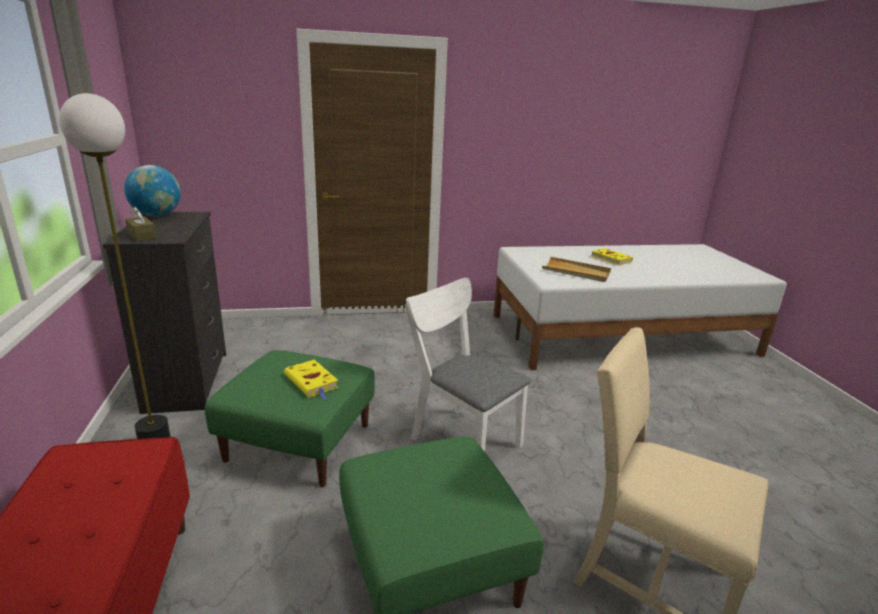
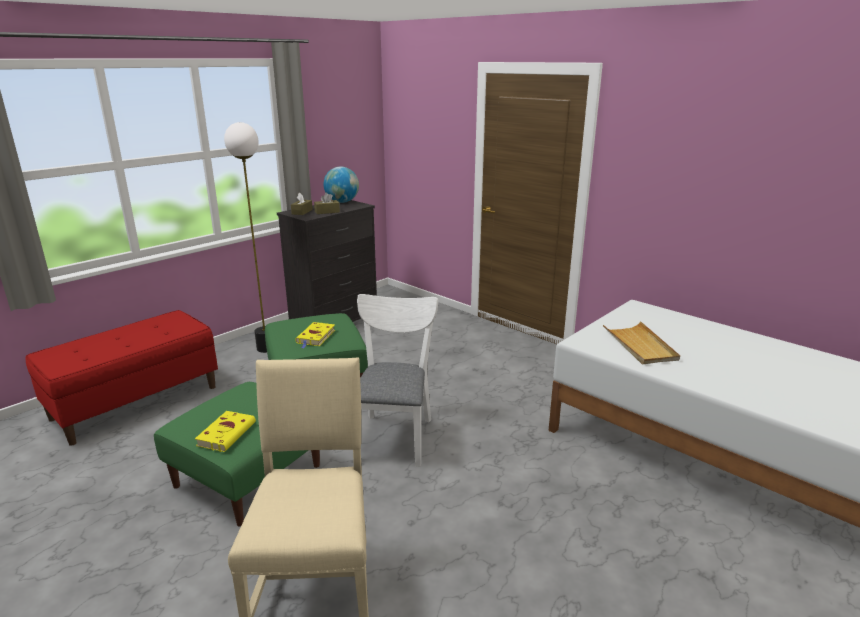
camera: 55 degrees right, 0 degrees up
yellow book [591,248,633,266] -> yellow book moved to [195,411,256,452]
none -> brown tissue box [314,193,340,214]

